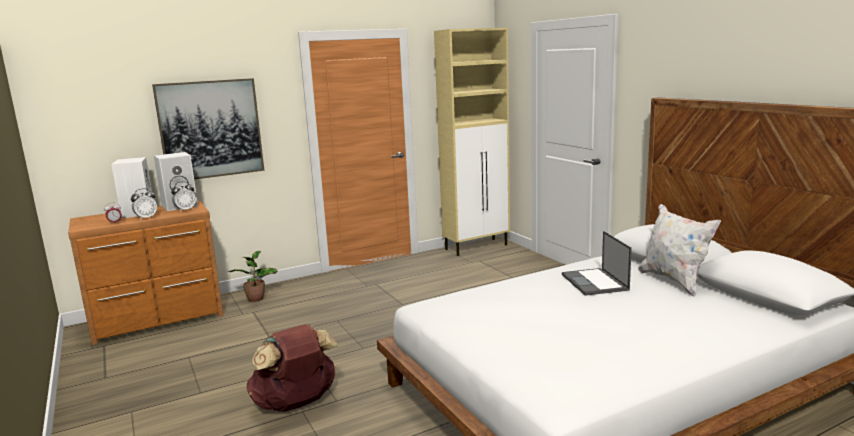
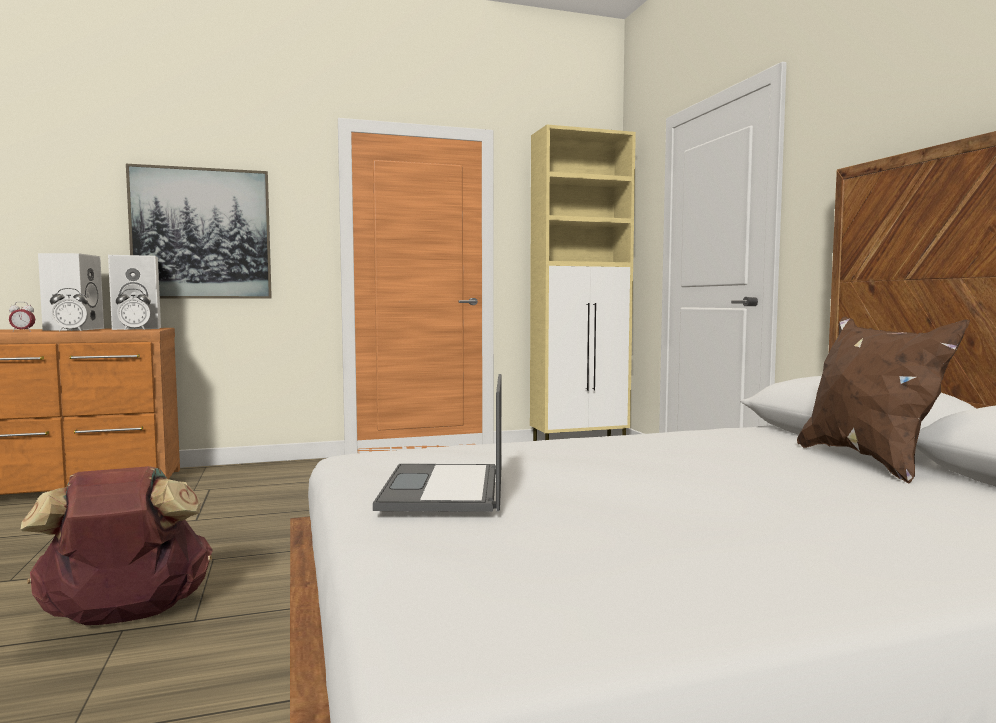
camera: 10 degrees right, 10 degrees down
potted plant [227,251,278,302] -> none
laptop [562,231,632,296] -> laptop moved to [373,374,502,512]
white pillow [638,204,721,297] -> brown pillow [797,316,970,483]

